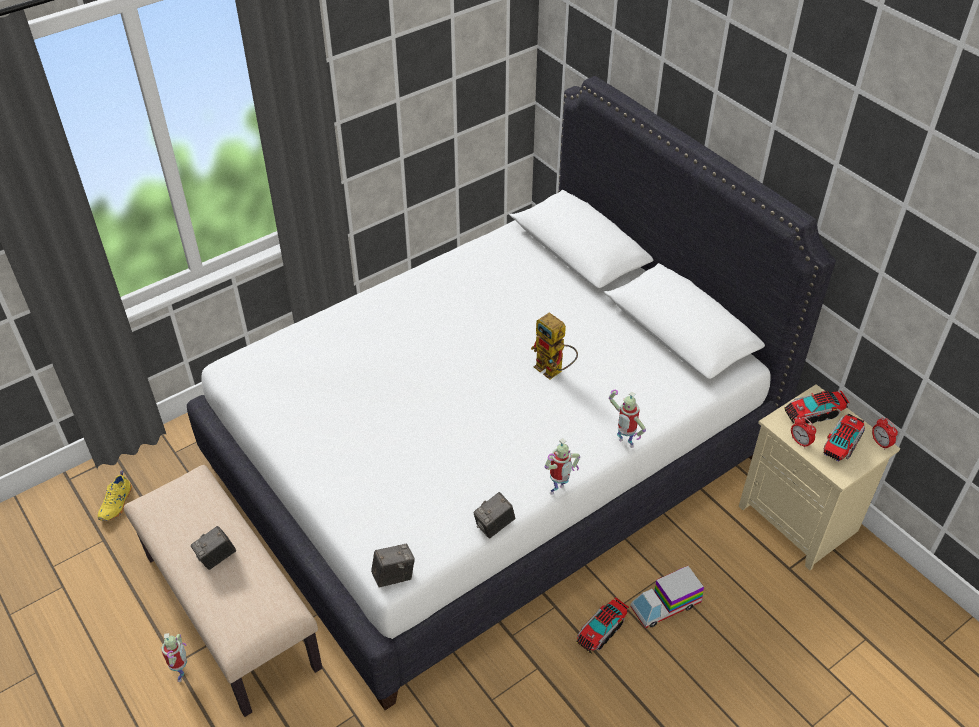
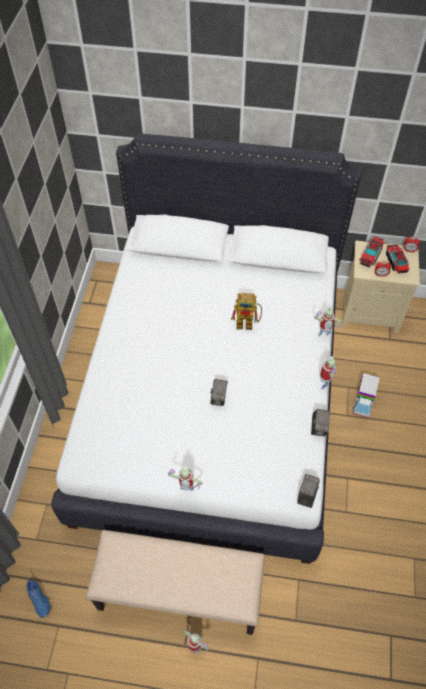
camera: 45 degrees left, 10 degrees up
yellow shoe [98,471,132,521] -> blue shoe [26,578,51,618]
camera [191,526,236,570] -> camera moved to [210,379,228,406]
toy truck [576,597,629,654] -> none
none -> toy robot [168,466,202,491]

